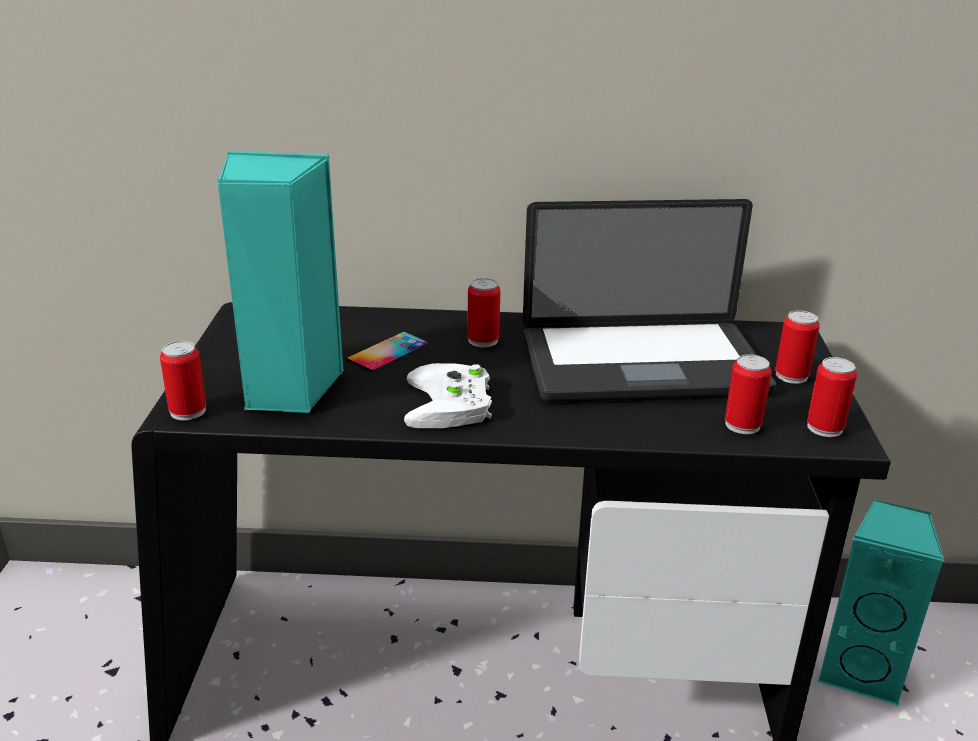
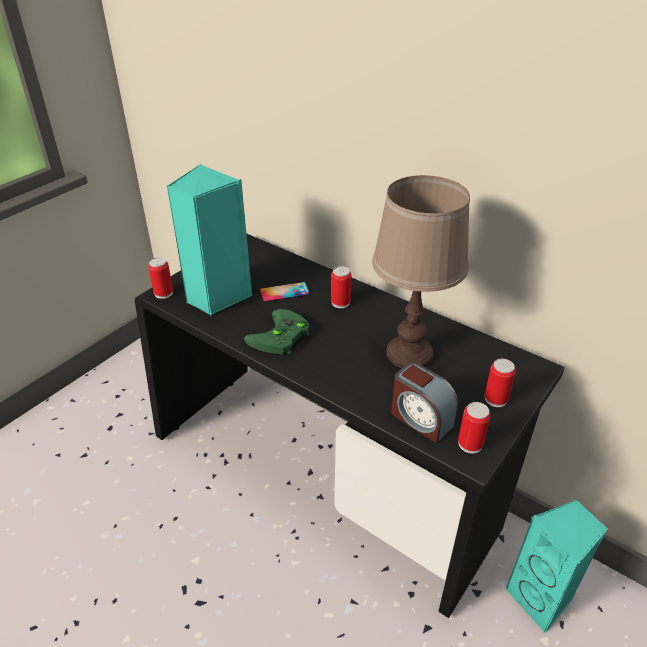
camera: 35 degrees right, 10 degrees up
white game controller [404,363,492,428] -> green game controller [244,309,310,355]
laptop [523,199,776,402] -> brown table lamp [372,175,470,368]
can [725,354,771,434] -> alarm clock [391,362,459,443]

